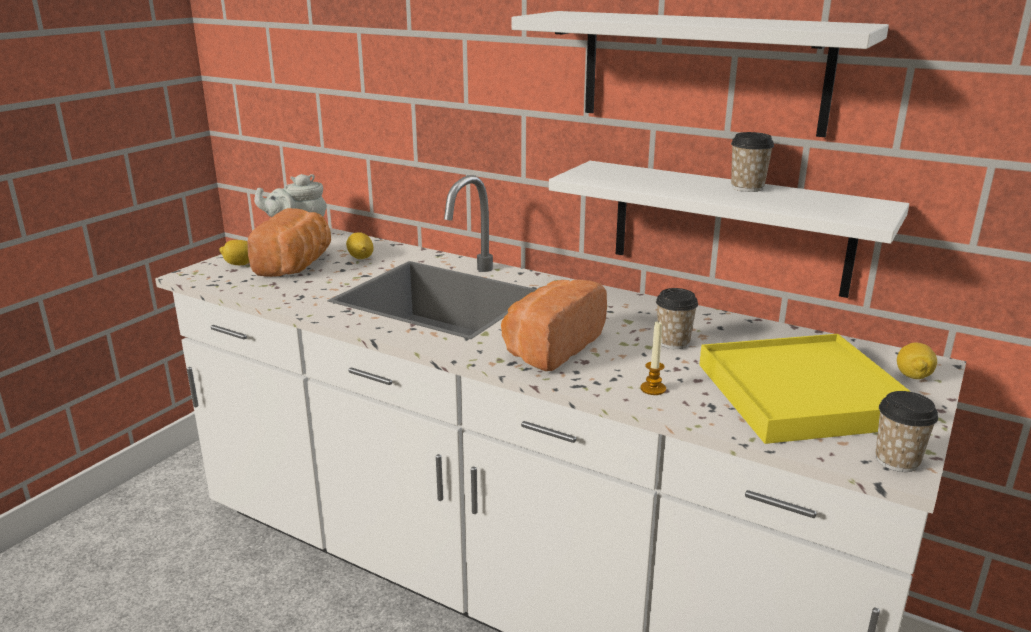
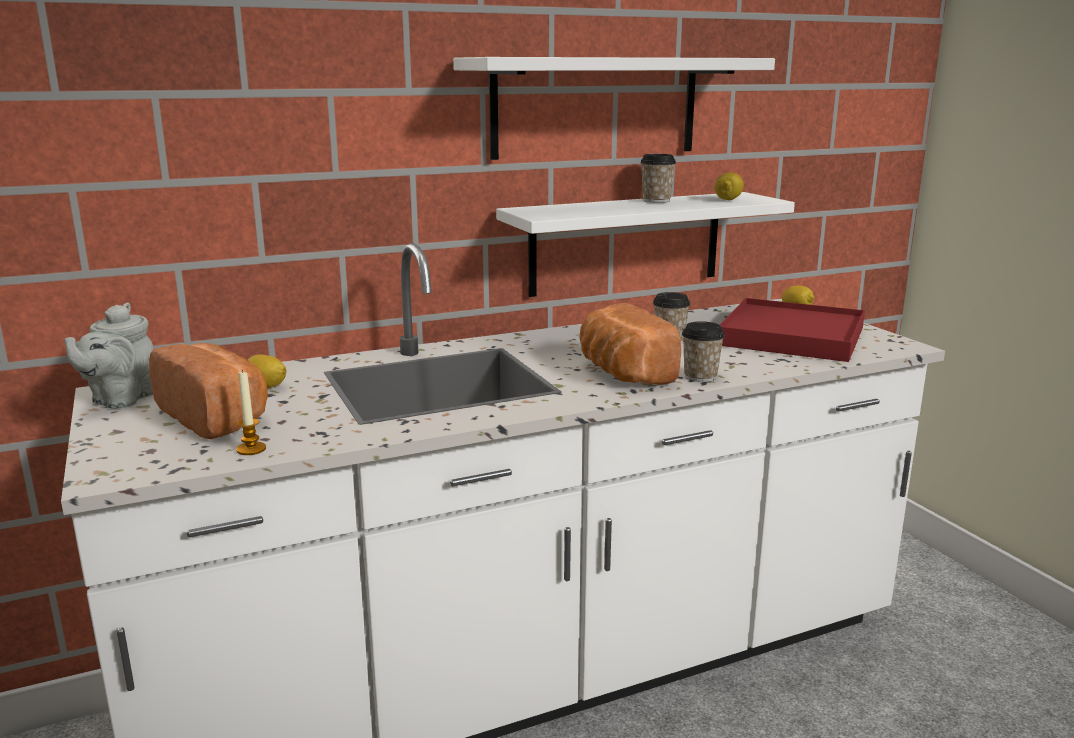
camera: 55 degrees left, 5 degrees down
lemon [219,240,250,265] -> lemon moved to [714,173,744,200]
candle [640,320,666,395] -> candle moved to [236,370,266,455]
yellow tray [699,334,911,444] -> red tray [720,298,865,362]
cup [876,391,938,472] -> cup moved to [682,321,725,382]

